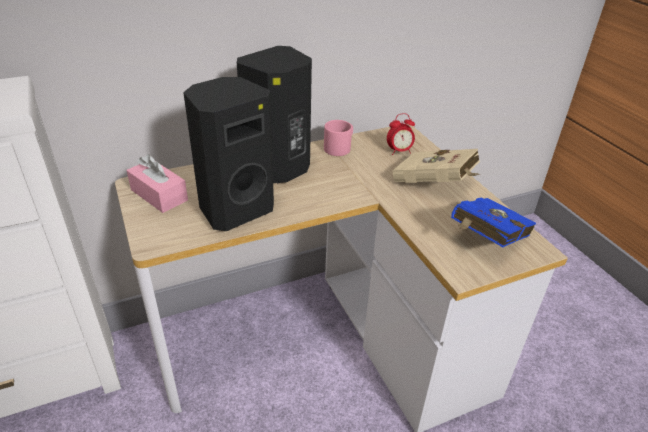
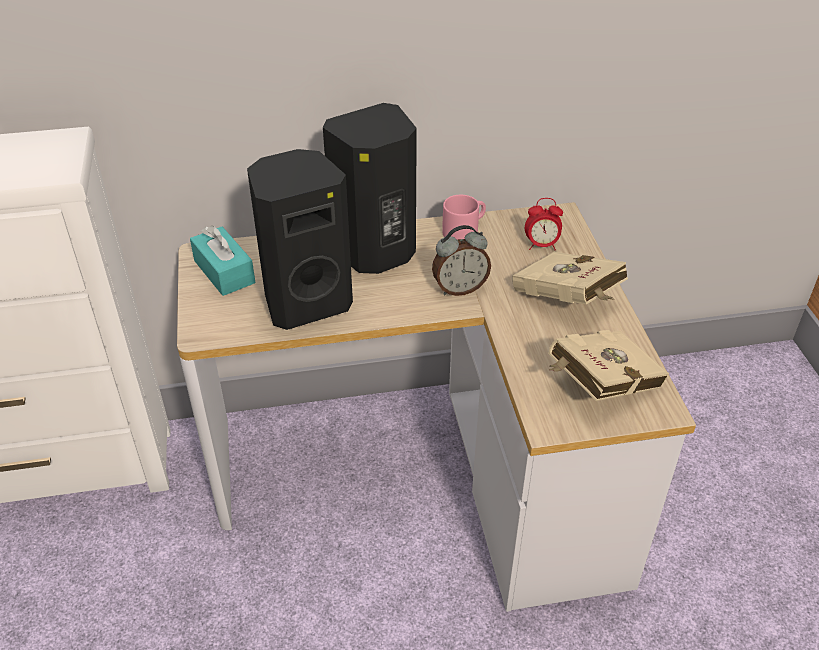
camera: 15 degrees right, 5 degrees up
pink tissue box [127,154,188,213] -> turquoise tissue box [190,226,255,296]
blue book [451,197,536,247] -> beige book [548,330,669,401]
none -> alarm clock [432,225,491,296]

